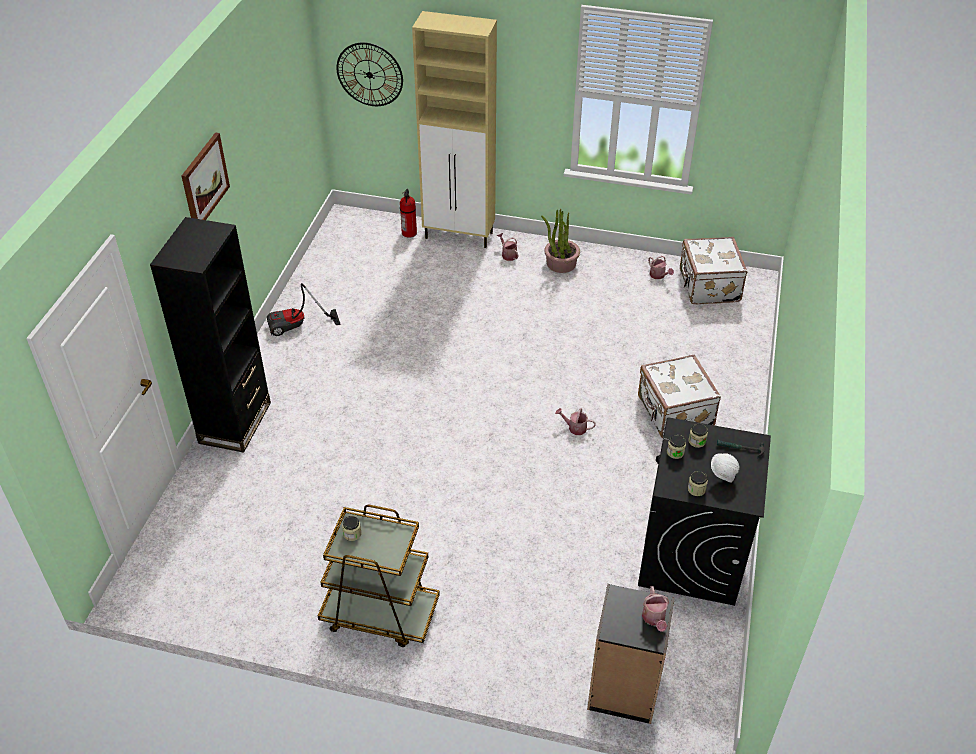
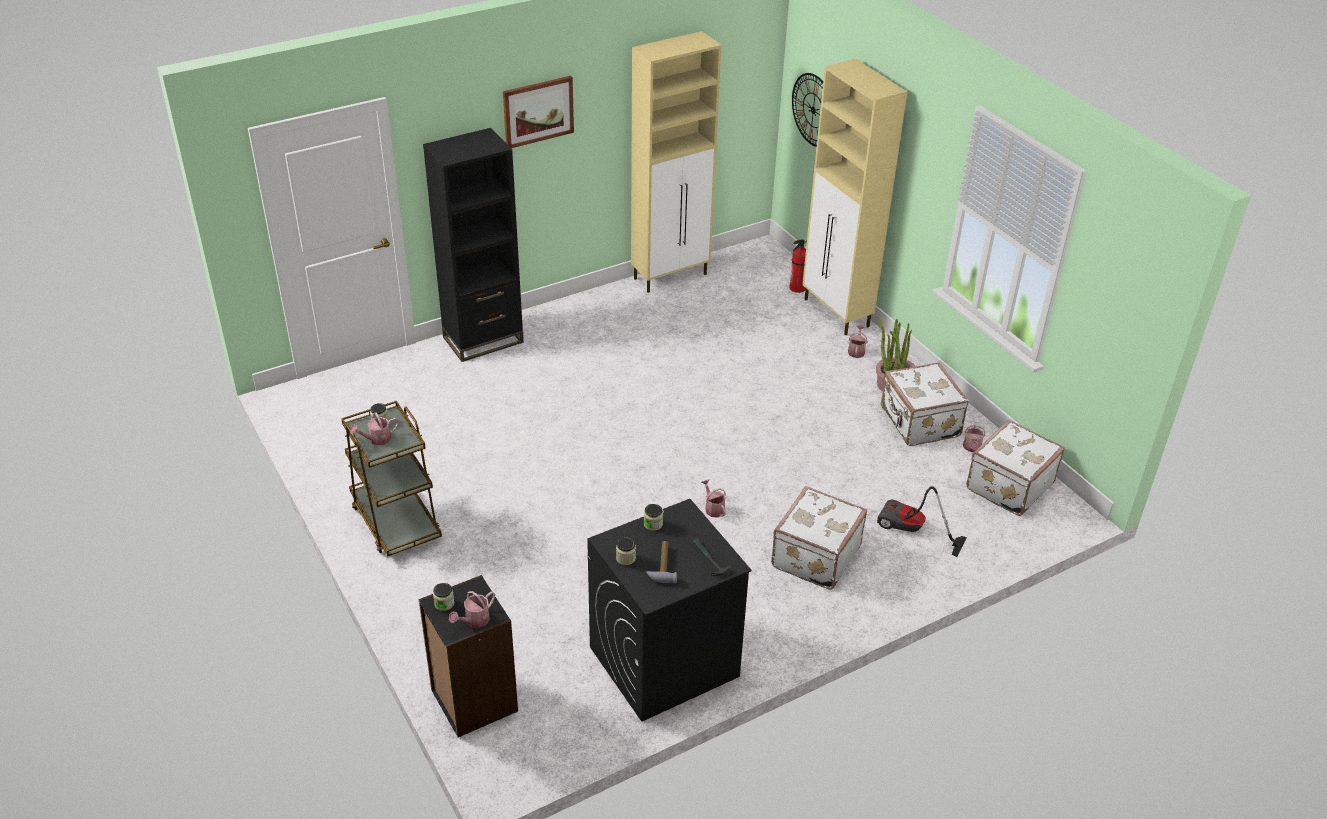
camera: 45 degrees right, 5 degrees down
vacuum cleaner [267,283,341,336] -> vacuum cleaner moved to [877,486,967,557]
jar [689,423,708,448] -> jar moved to [433,583,454,611]
white hard hat [711,453,739,483] -> hammer [646,541,677,584]
none -> watering can [350,412,399,445]
none -> beige cabinet [631,31,722,293]
none -> white suitcase [881,362,969,446]

